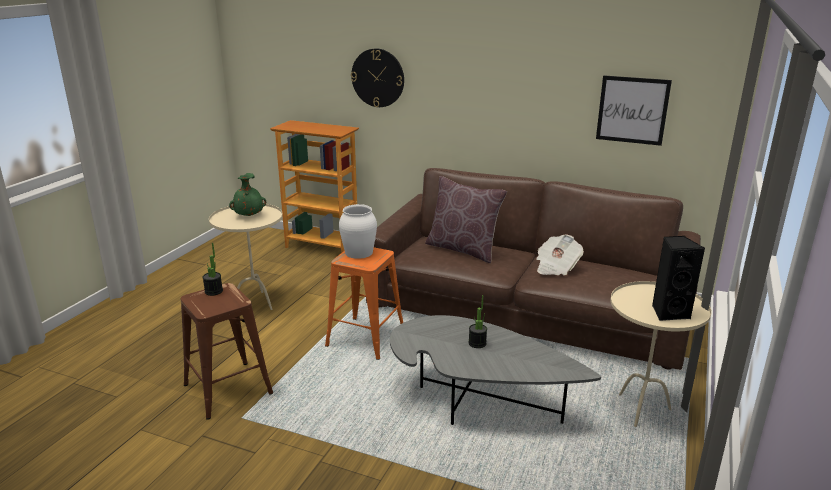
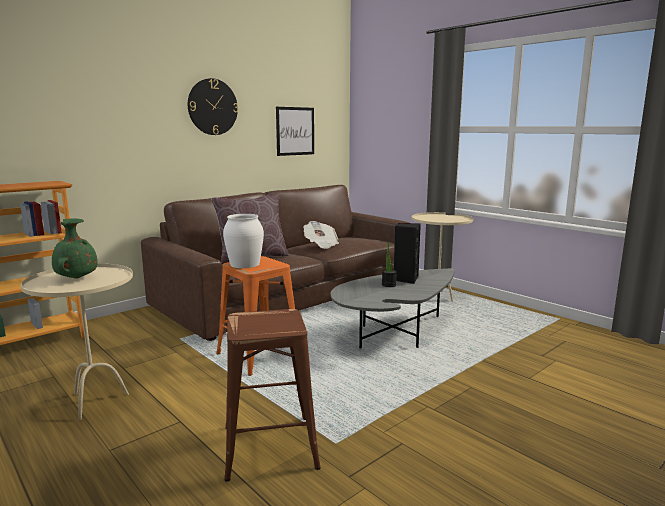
camera: 65 degrees left, 10 degrees down
potted plant [202,243,223,296] -> none
wall clock [351,48,404,107] -> wall clock moved to [188,78,238,135]
black speaker [652,236,705,321] -> black speaker moved to [394,223,421,284]

